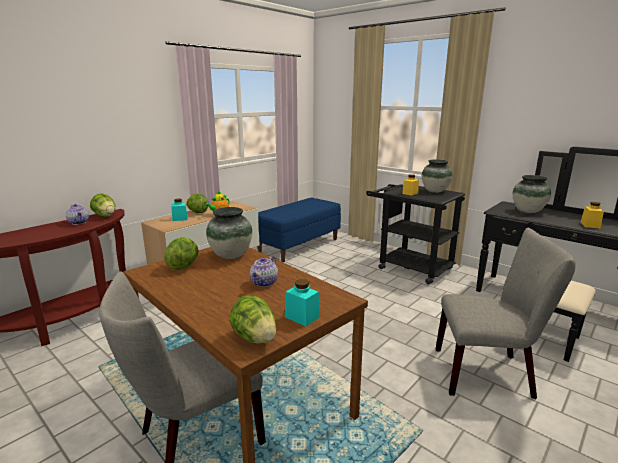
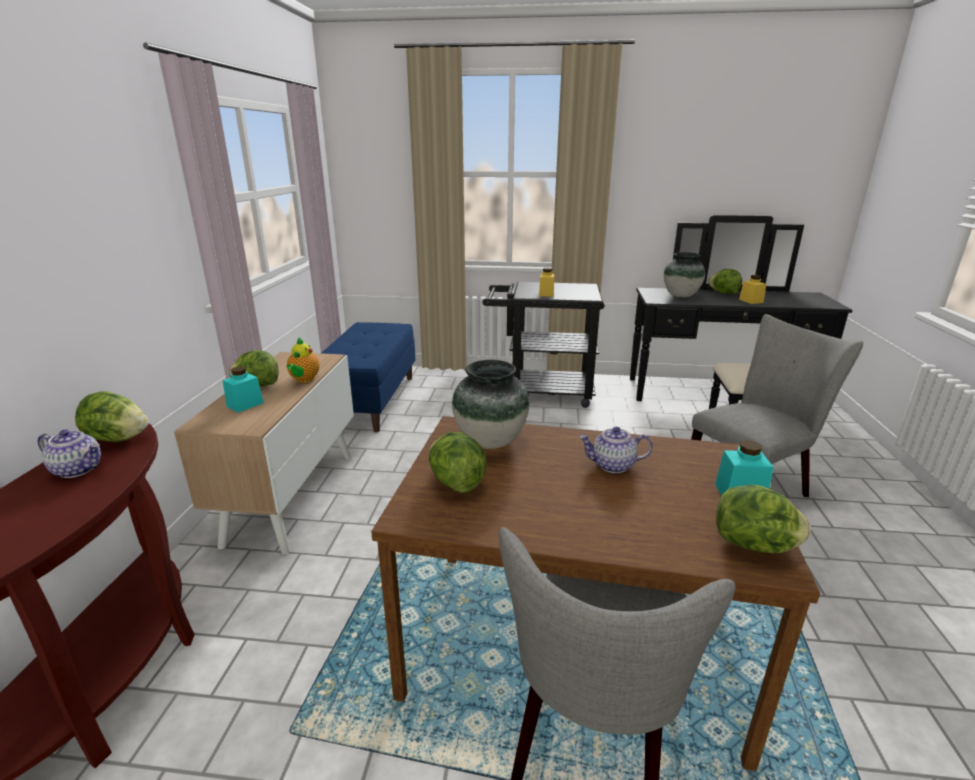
camera: 35 degrees left, 5 degrees up
teapot [250,256,278,287] -> teapot turned 105 degrees clockwise [579,427,653,473]
vase [422,159,452,193] -> none
none -> lettuce [708,269,742,294]

